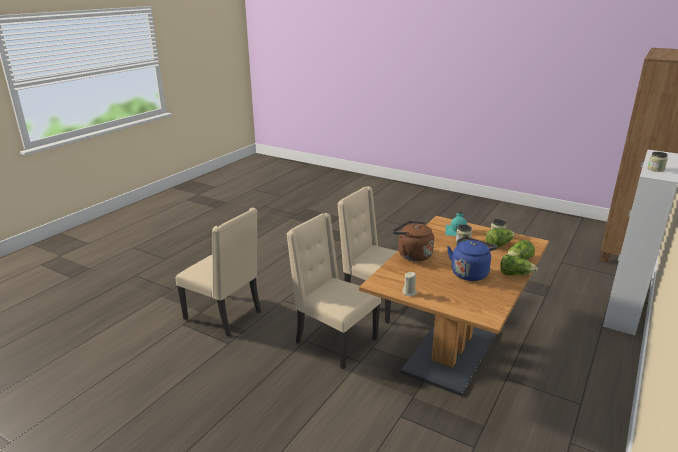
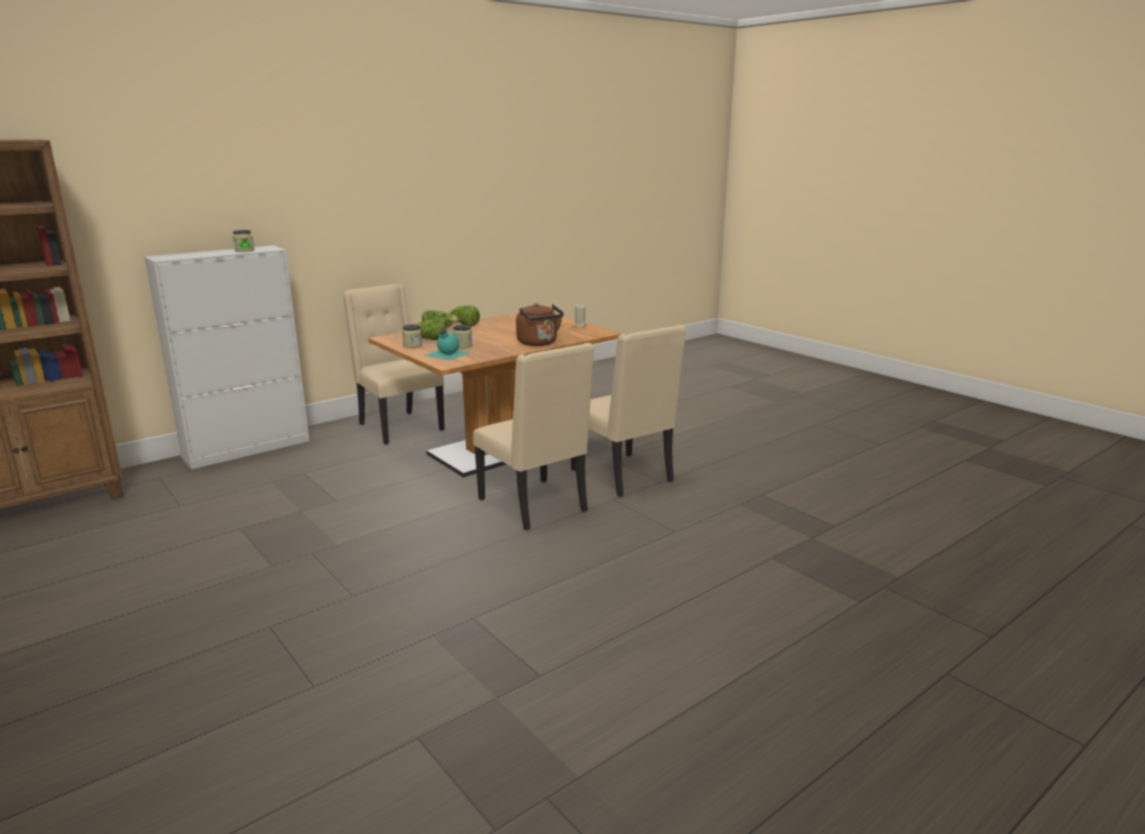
camera: 160 degrees left, 5 degrees down
beige chair [176,208,261,336] -> beige chair moved to [343,284,445,445]
blue kettle [447,237,497,281] -> none

